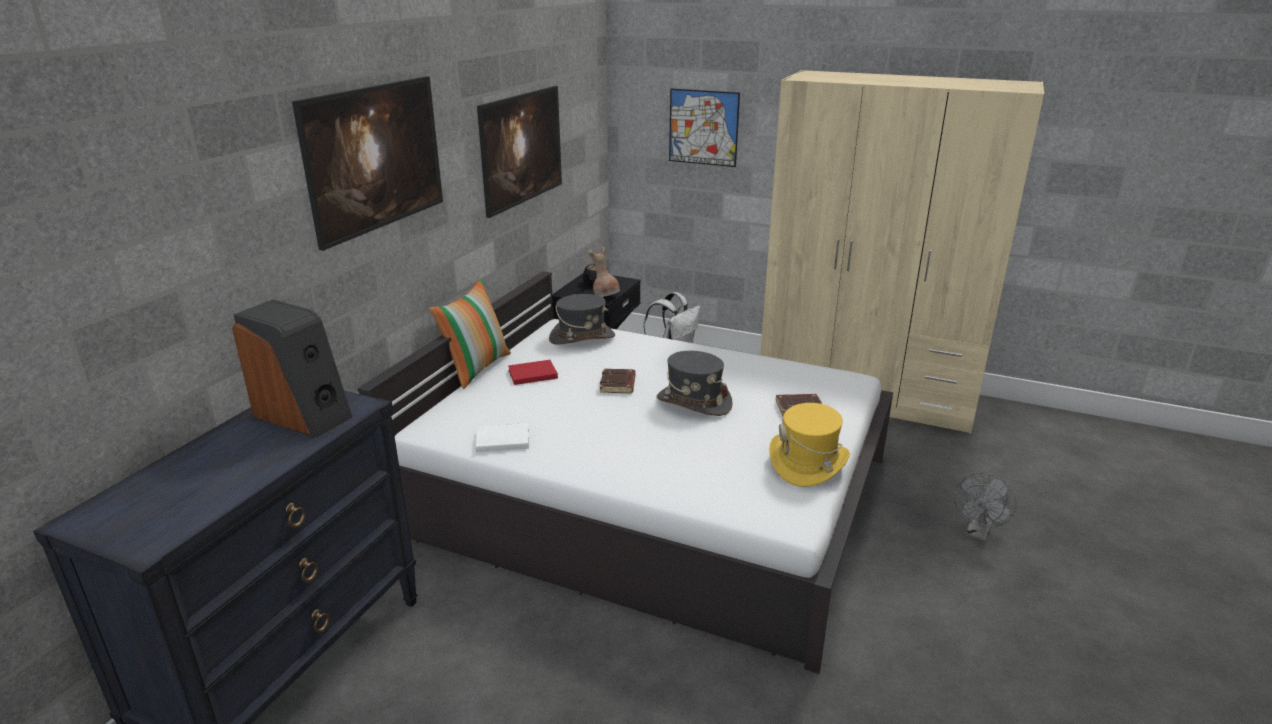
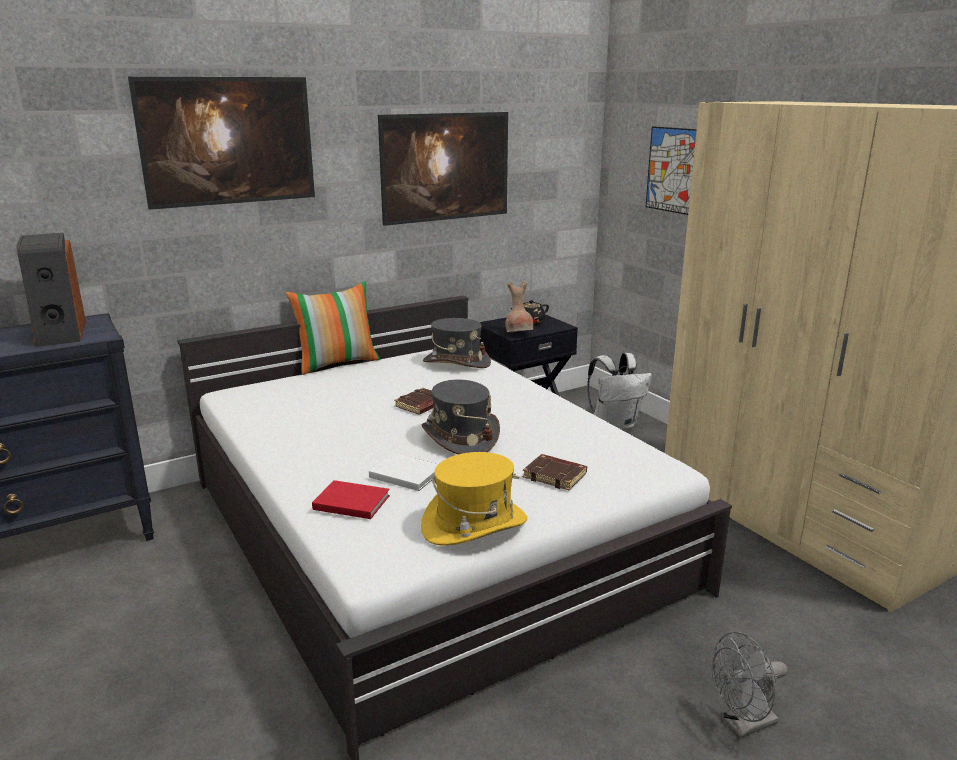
camera: 35 degrees right, 5 degrees down
white book [476,423,528,452] -> white book moved to [369,453,438,491]
red book [508,360,558,385] -> red book moved to [312,480,390,519]

